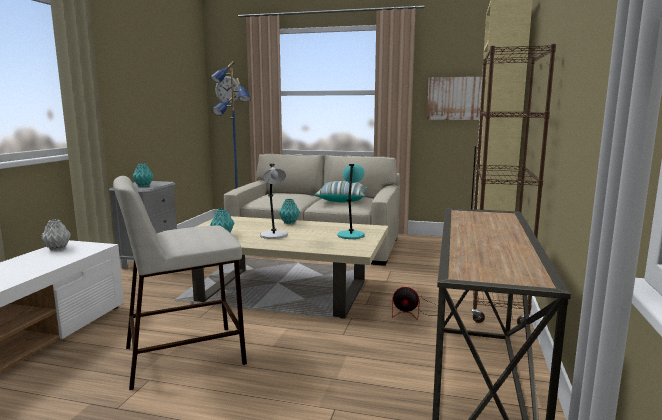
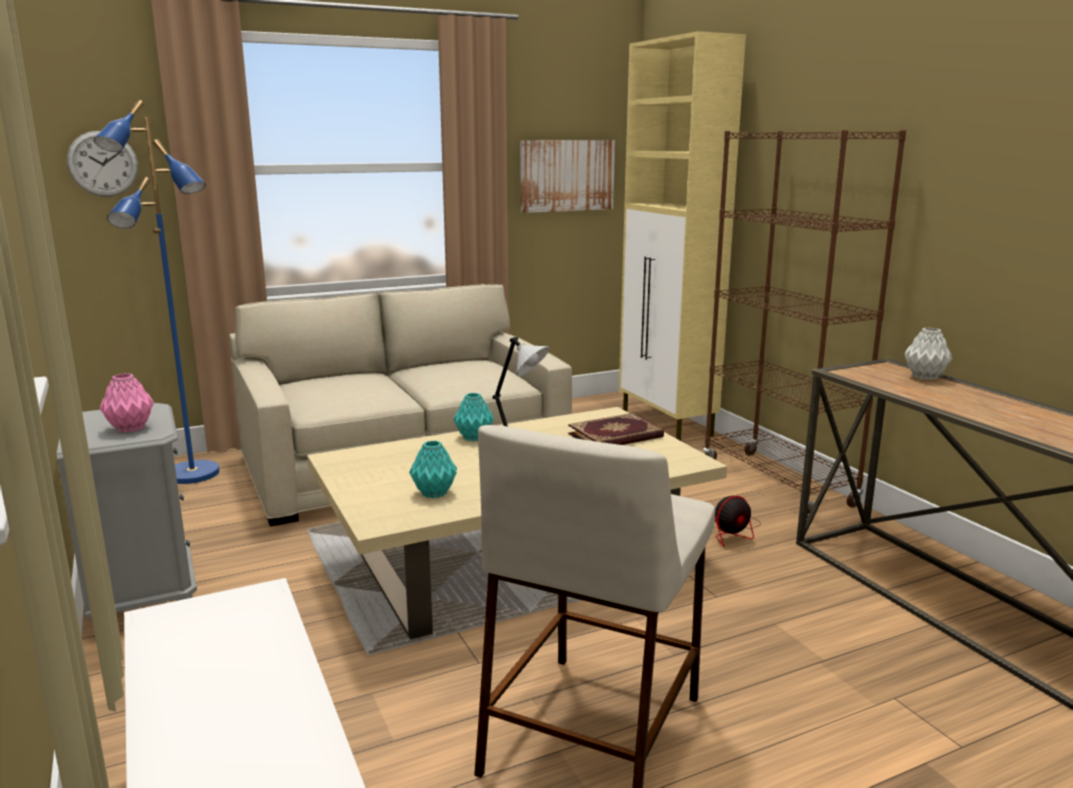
camera: 40 degrees left, 5 degrees up
grey vase [41,219,71,251] -> grey vase moved to [905,328,952,380]
turquoise vase [132,163,153,187] -> pink vase [100,373,154,432]
pillow [314,181,367,202] -> none
turquoise table lamp [337,164,365,239] -> book [568,413,664,445]

